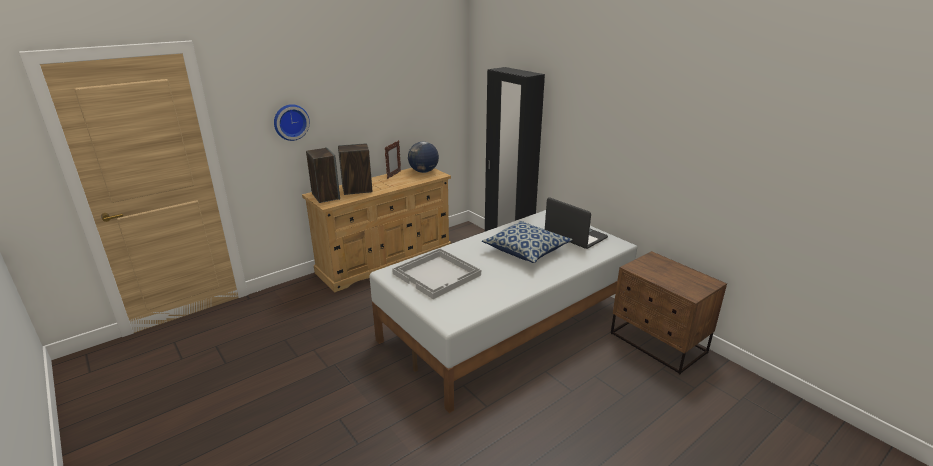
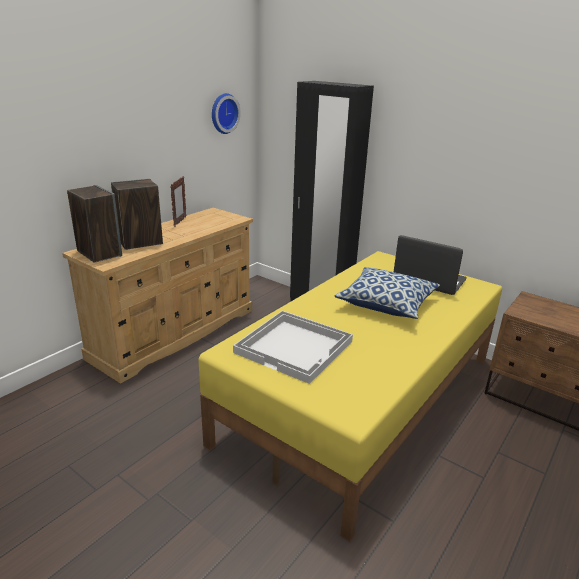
camera: 15 degrees left, 0 degrees up
wall clock [274,104,310,141] -> wall clock moved to [212,93,241,134]
white bed [369,210,637,413] -> yellow bed [198,251,502,542]
globe [408,142,439,173] -> none

